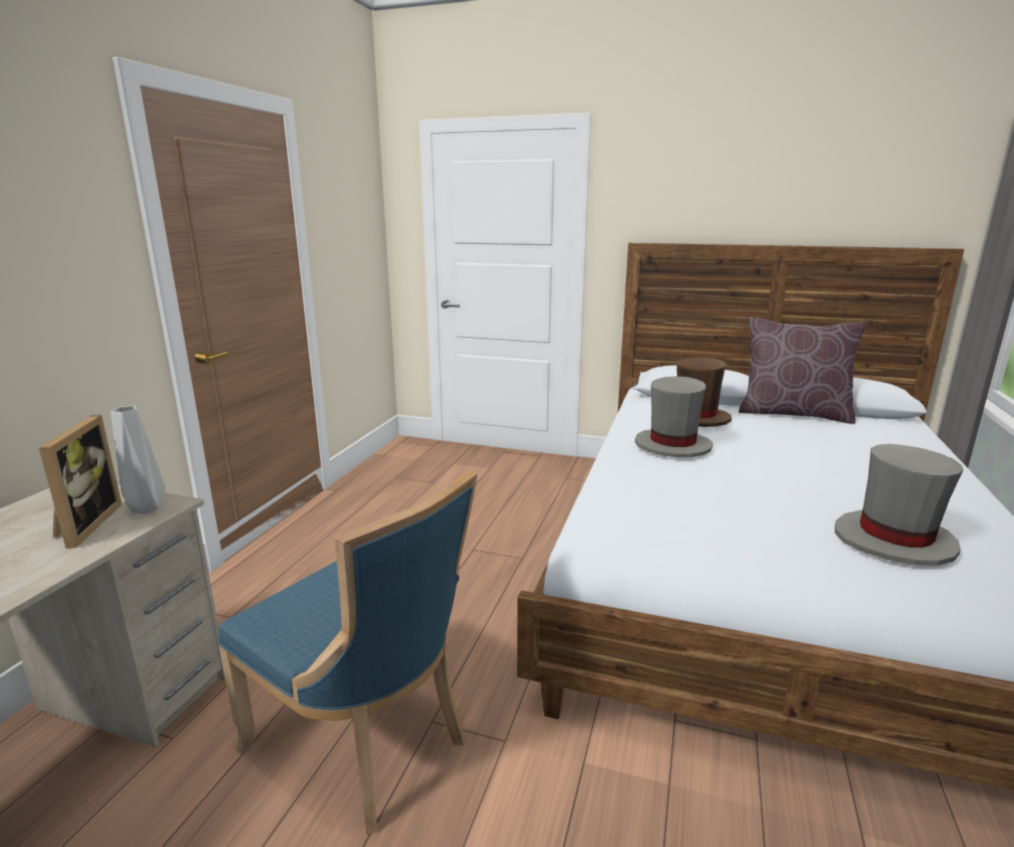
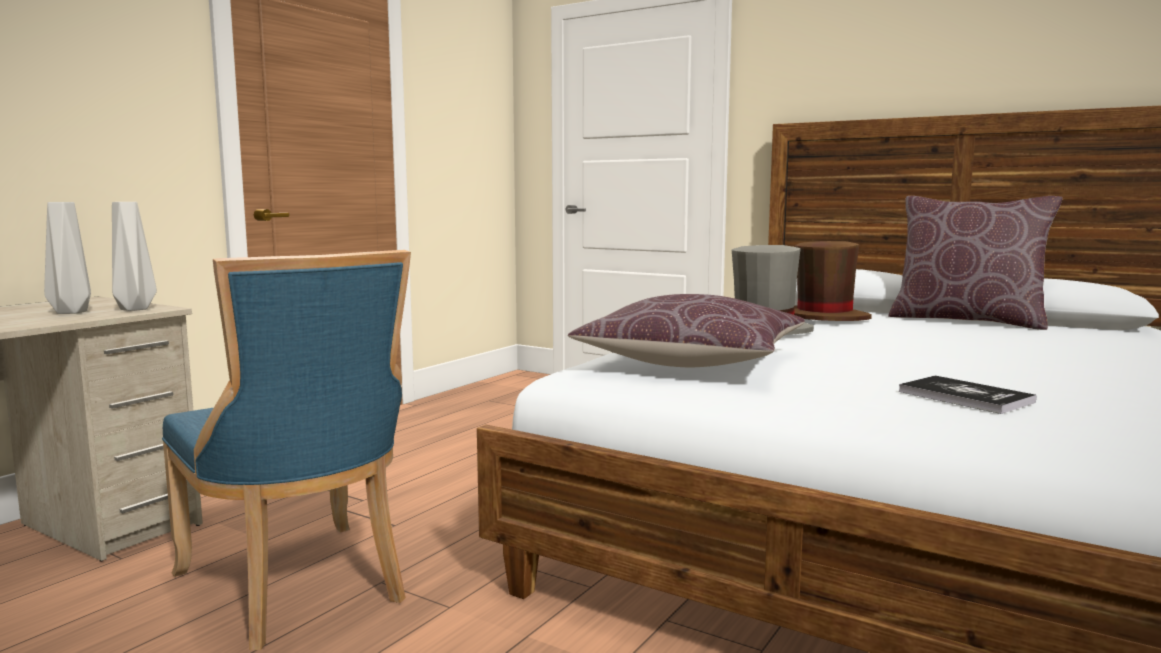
camera: 15 degrees right, 10 degrees down
picture frame [39,415,122,548] -> grey vase [44,202,91,314]
grey hat [835,444,963,566] -> book [899,376,1036,414]
none -> brown pillow [568,294,805,367]

